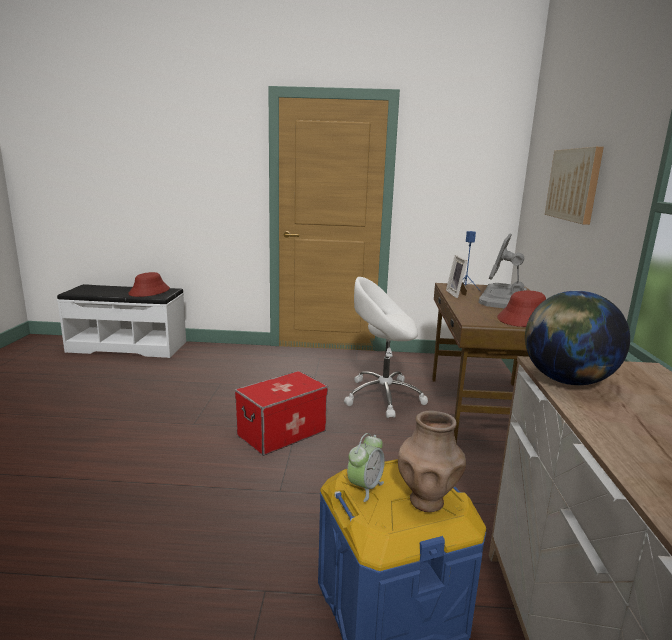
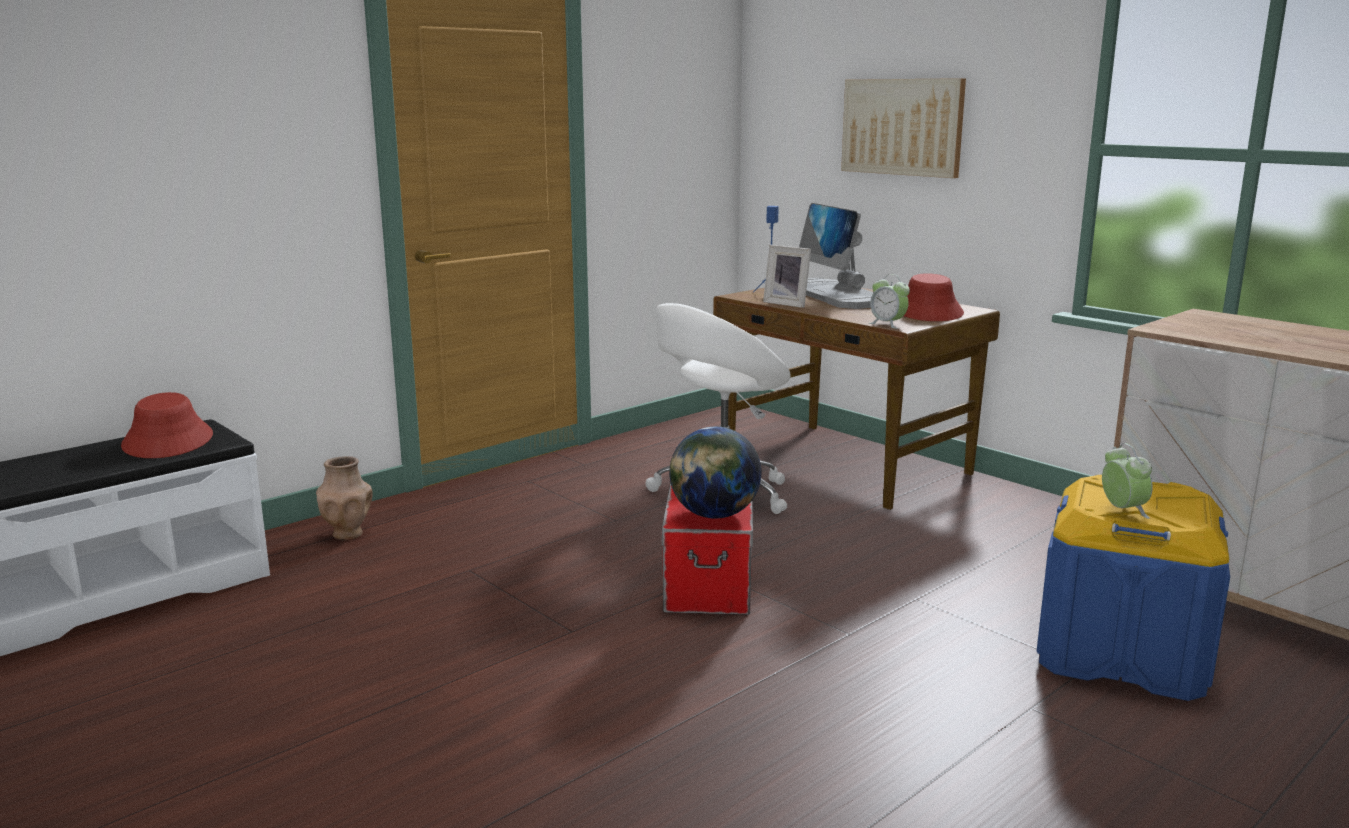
camera: 45 degrees left, 0 degrees up
brown vase [398,411,466,512] -> brown vase moved to [316,456,373,540]
globe [525,291,630,385] -> globe moved to [669,427,761,519]
none -> alarm clock [869,274,910,329]

